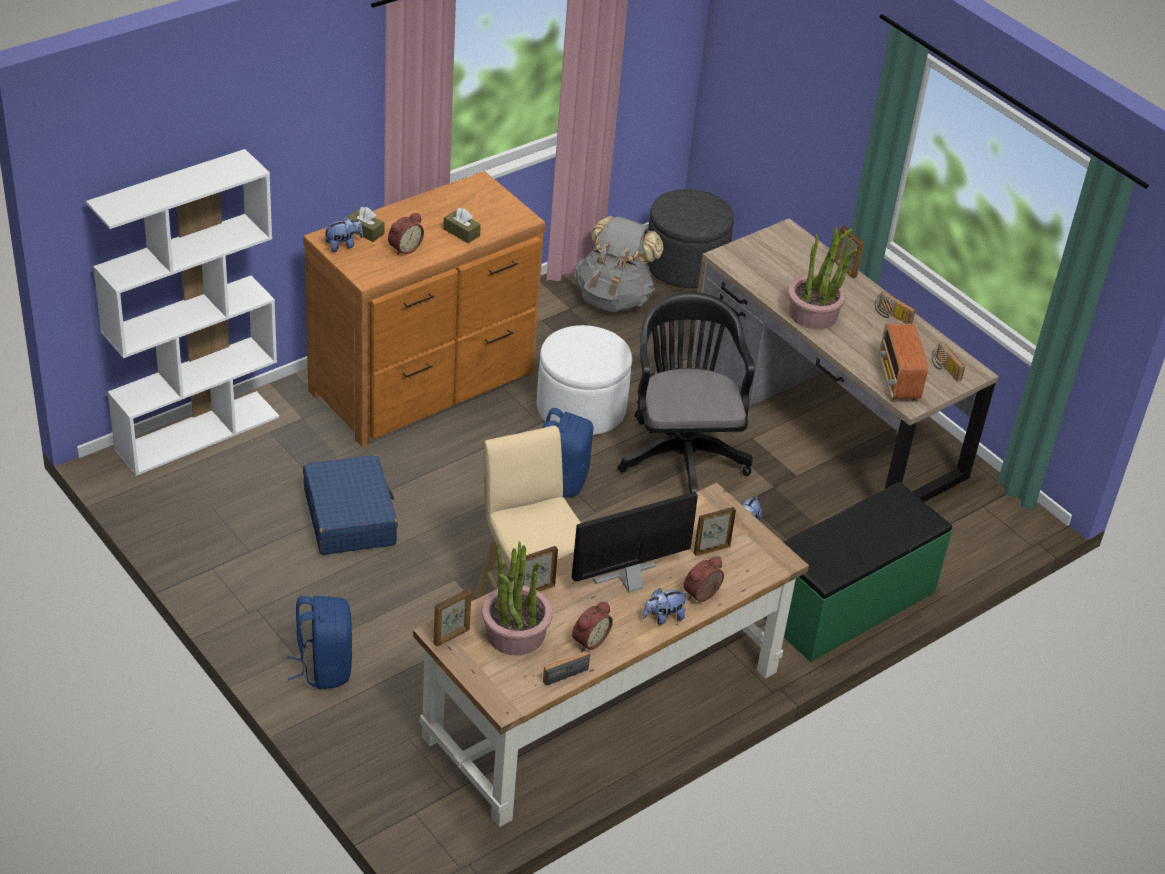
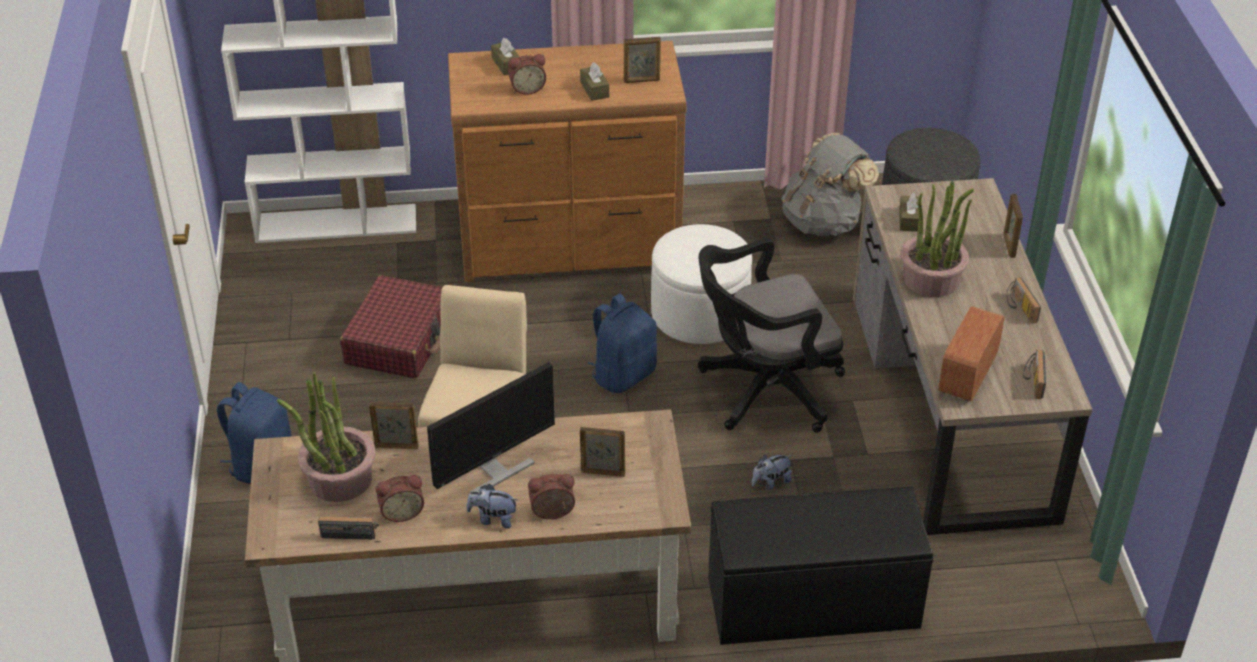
camera: 35 degrees right, 0 degrees up
blue suitcase [303,455,398,555] -> red suitcase [340,275,442,379]
plush toy [325,216,363,252] -> none
picture frame [433,588,472,646] -> picture frame moved to [624,37,661,83]
monitor [572,492,698,592] -> monitor turned 135 degrees clockwise [427,362,555,493]
black office chair [618,292,754,493] -> black office chair turned 135 degrees counterclockwise [698,238,845,433]
green bench [764,482,952,662] -> black bench [708,487,934,645]
none -> brown tissue box [899,193,919,232]

